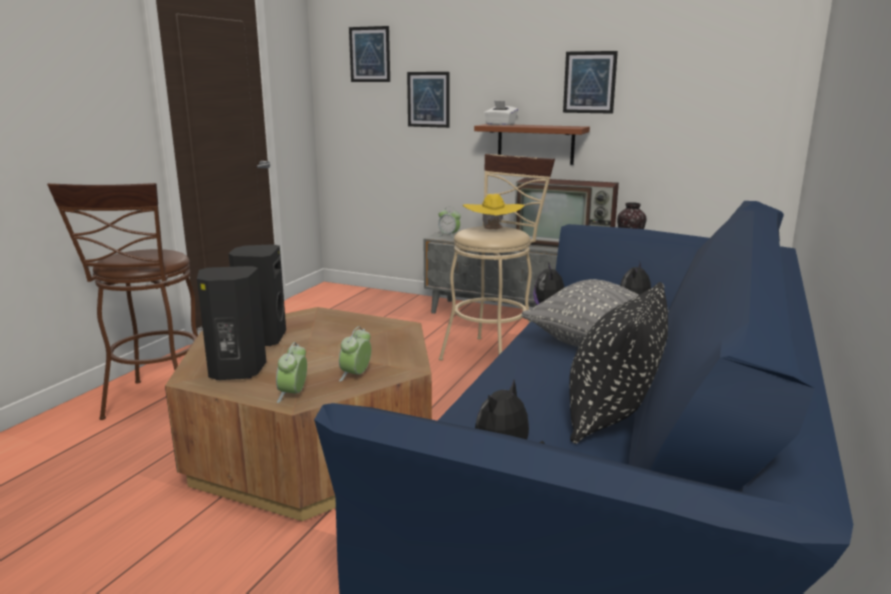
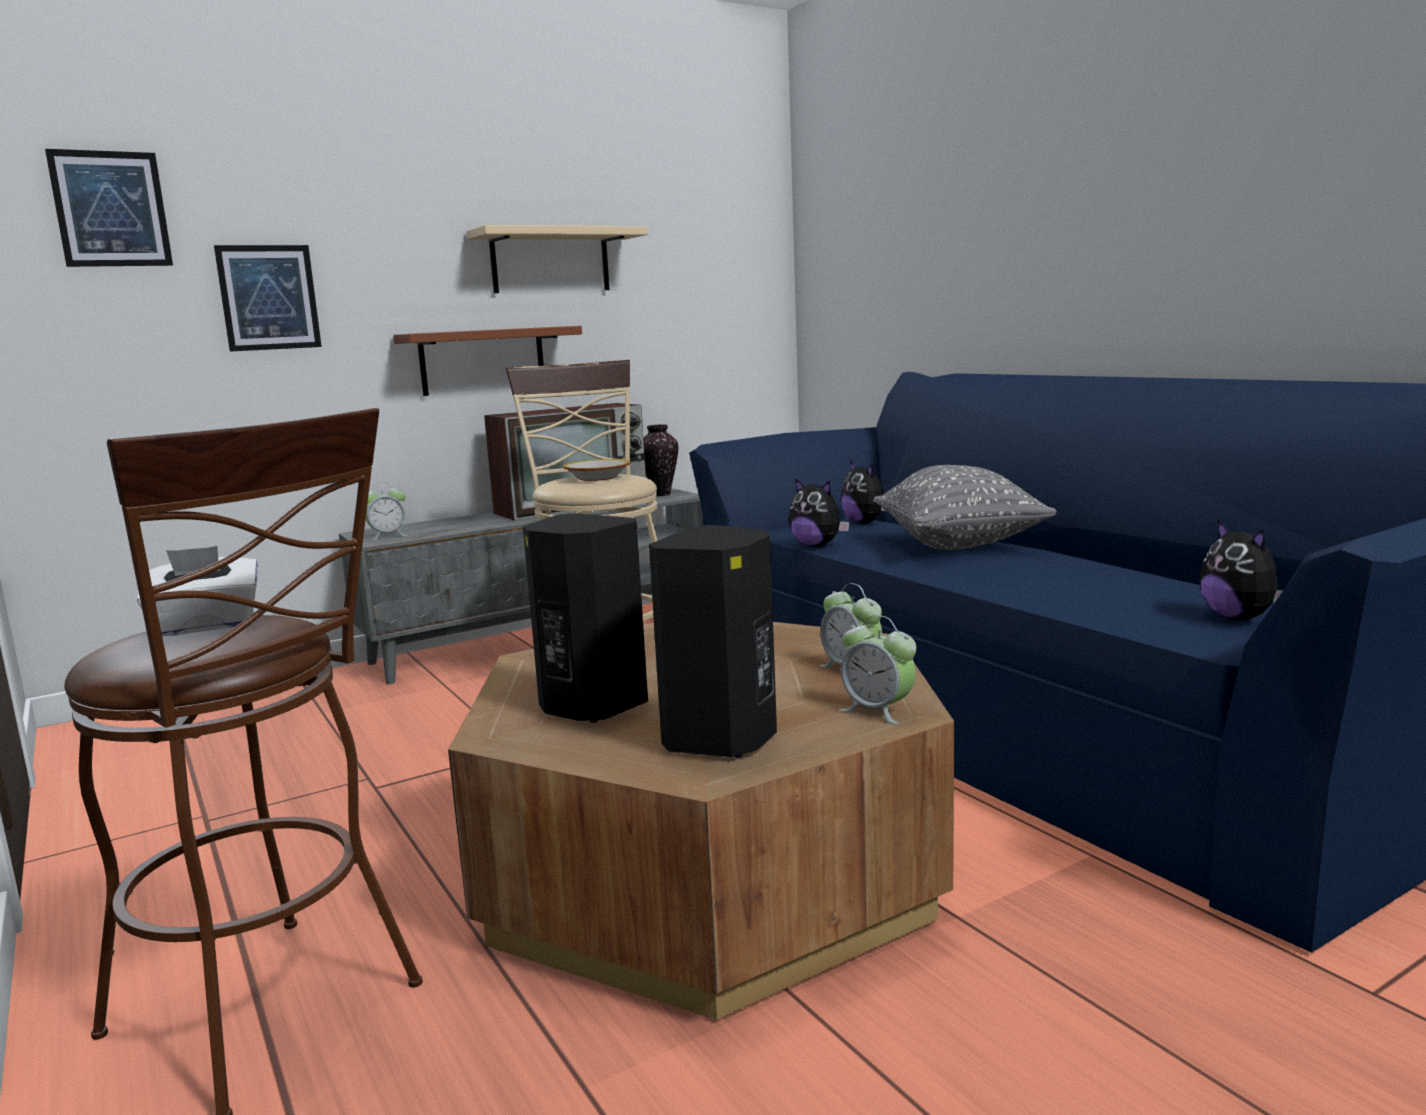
camera: 55 degrees left, 5 degrees down
yellow hat [463,194,525,229] -> bowl [563,459,631,481]
white tissue box [484,101,518,125] -> white tissue box moved to [137,546,258,637]
picture [563,51,618,114] -> beige shelf [466,225,648,293]
black pillow [569,282,668,444] -> none

